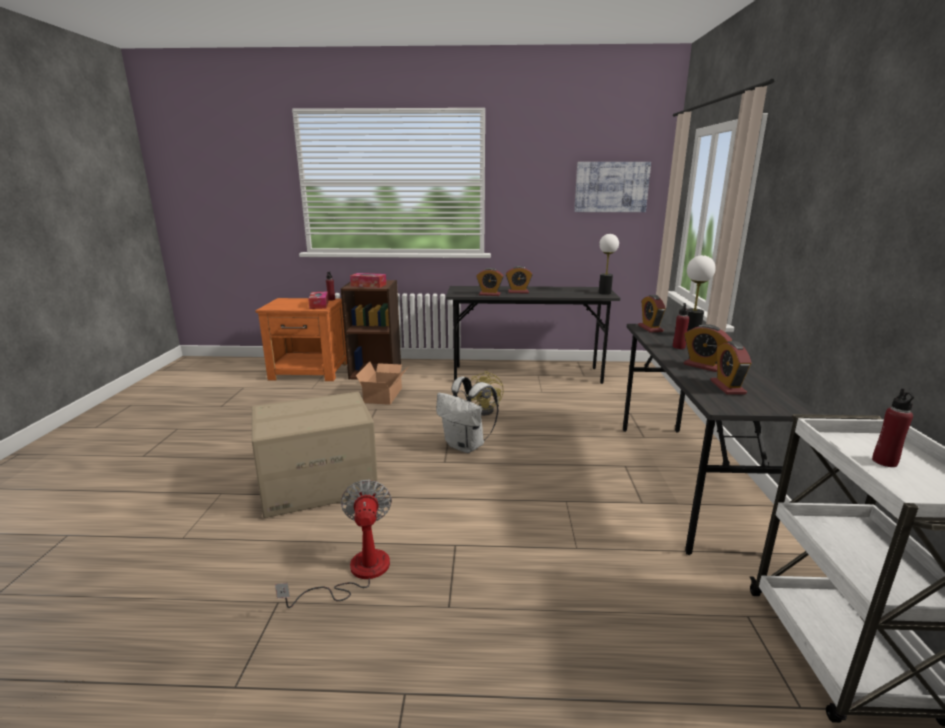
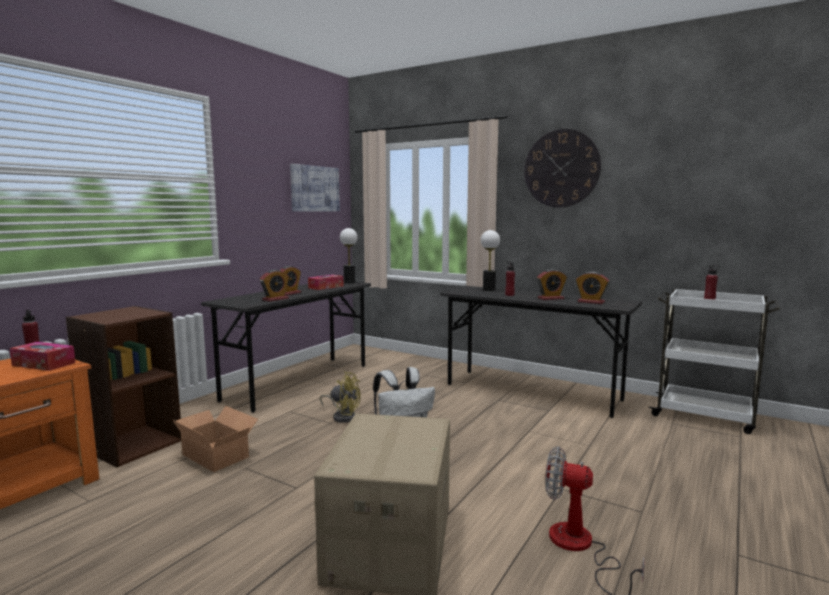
camera: 60 degrees left, 10 degrees down
tissue box [350,273,386,288] -> tissue box moved to [308,275,344,290]
alarm clock [638,295,666,333] -> none
none -> wall clock [524,129,601,208]

